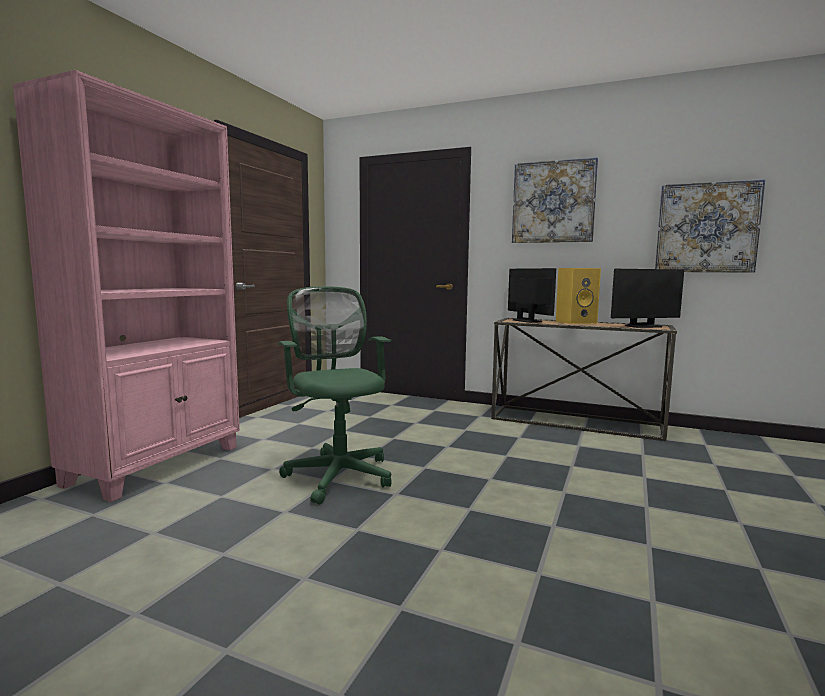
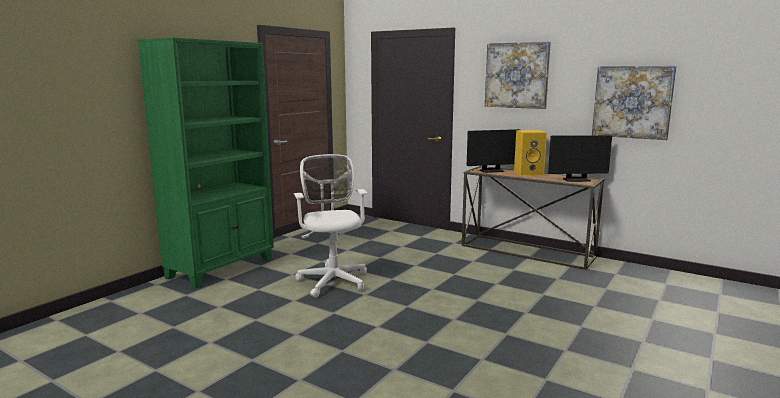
camera: 10 degrees right, 5 degrees up
pink bookcase [12,70,240,502] -> green bookcase [137,38,274,289]
green office chair [278,286,392,505] -> white office chair [294,154,368,298]
monitor [508,268,556,323] -> monitor turned 90 degrees clockwise [467,129,520,173]

